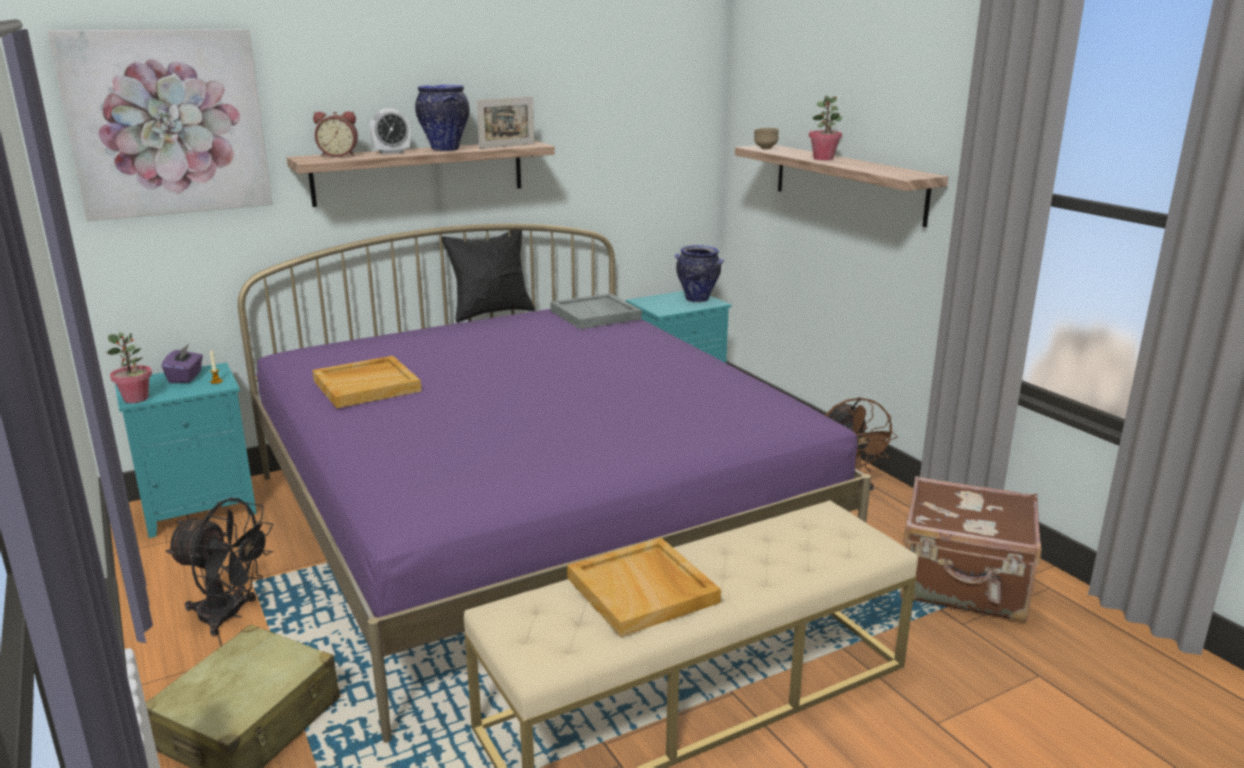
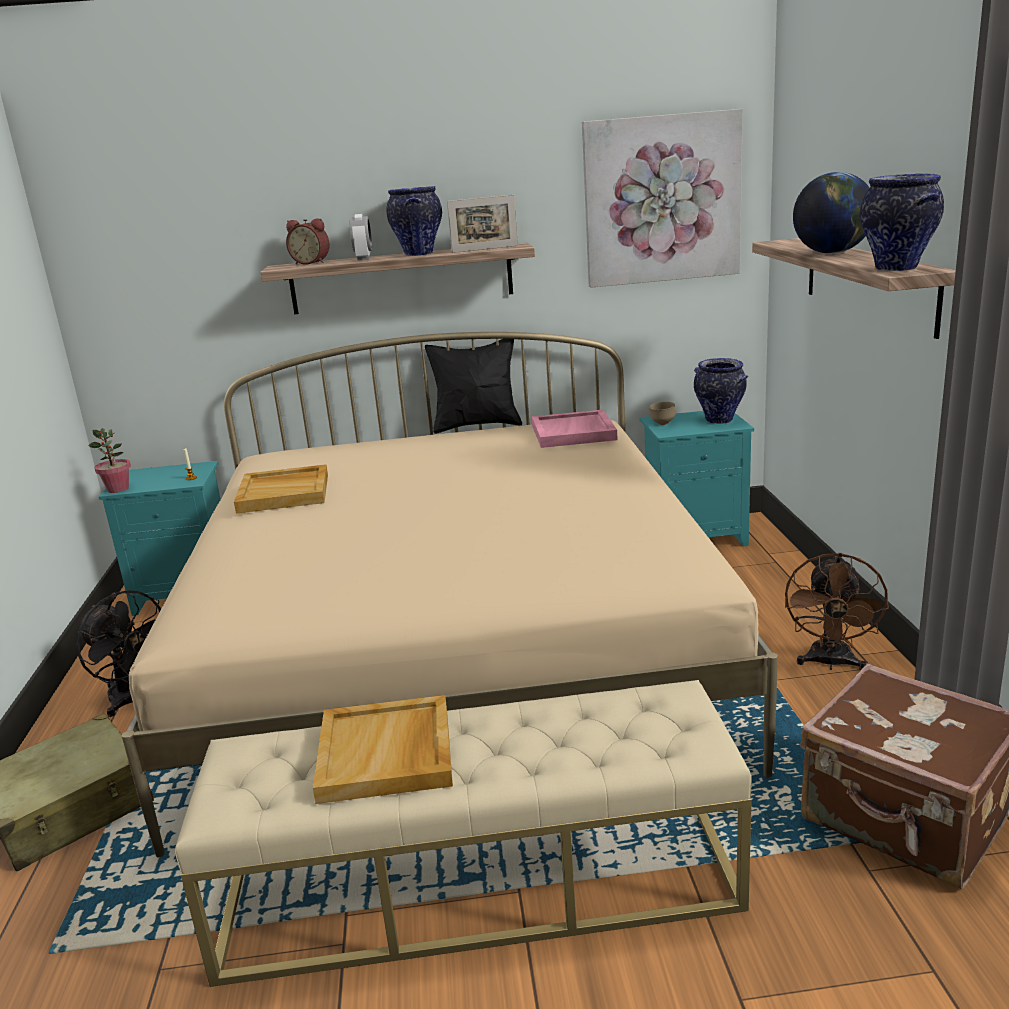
camera: 25 degrees right, 0 degrees up
picture [48,29,272,221] -> picture moved to [582,109,743,288]
purple tissue box [162,344,203,383] -> none
purple bed [238,224,871,743] -> beige bed [122,332,778,857]
alarm clock [369,108,410,154] -> alarm clock turned 90 degrees counterclockwise [349,214,372,261]
grey tray [550,293,642,329] -> pink tray [532,410,618,448]
brown bowl [754,128,779,150] -> brown bowl moved to [649,402,675,425]
potted plant [809,95,842,160] -> globe [793,172,869,254]
none -> vase [860,173,944,271]

